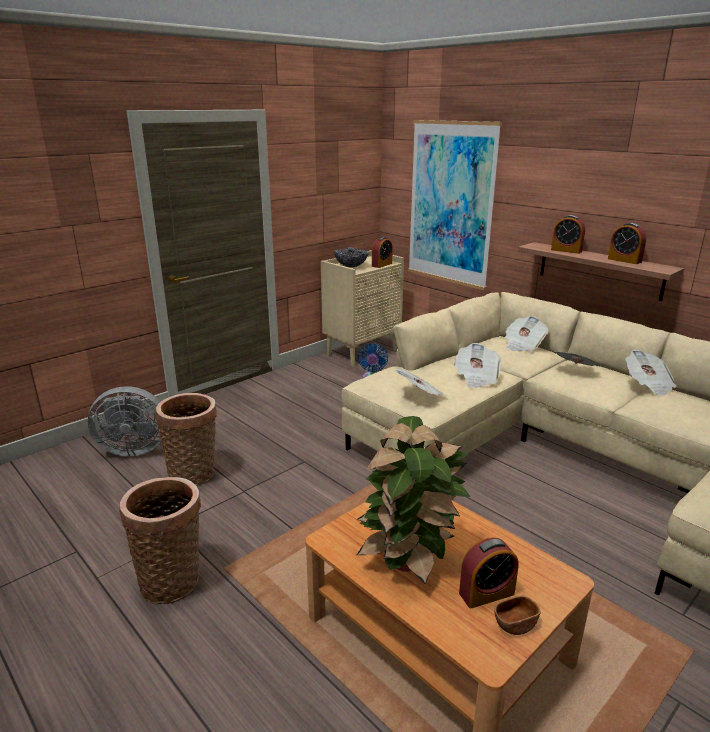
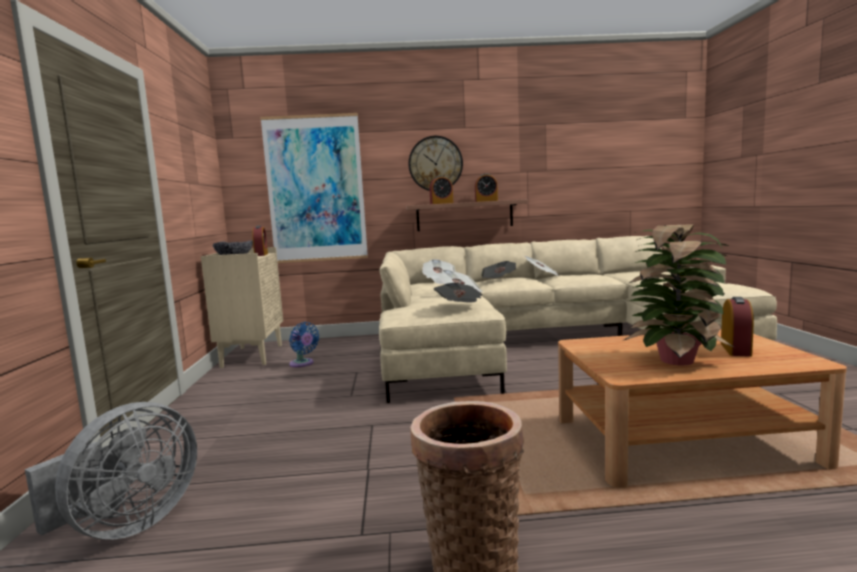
camera: 50 degrees left, 15 degrees down
basket [156,393,217,486] -> none
brown bowl [494,595,540,635] -> none
none -> wall clock [408,136,463,191]

